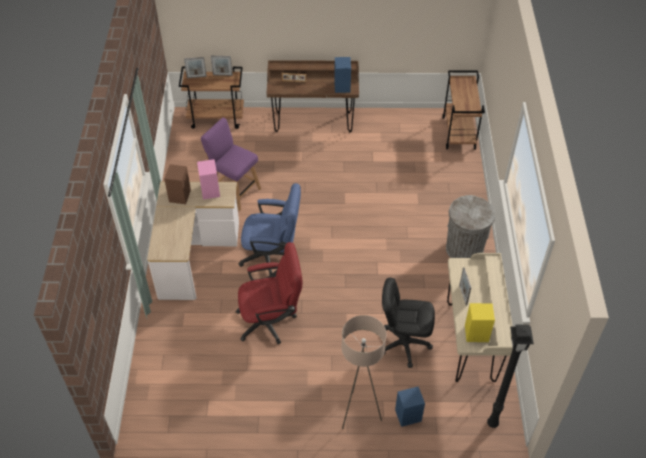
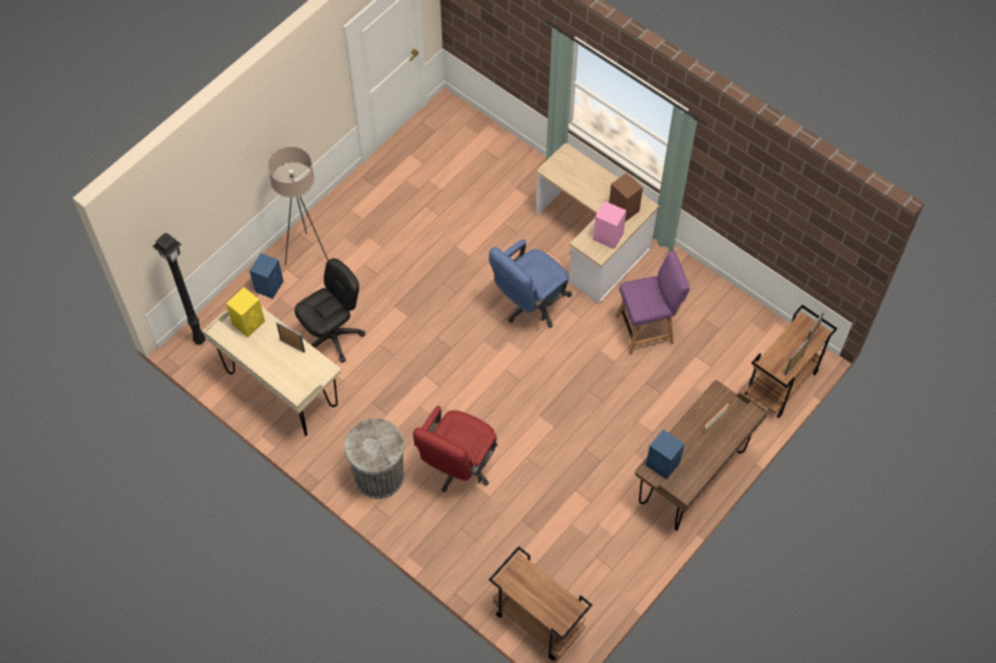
camera: 130 degrees right, 10 degrees up
red office chair [236,242,302,344] -> red office chair moved to [413,406,498,492]

